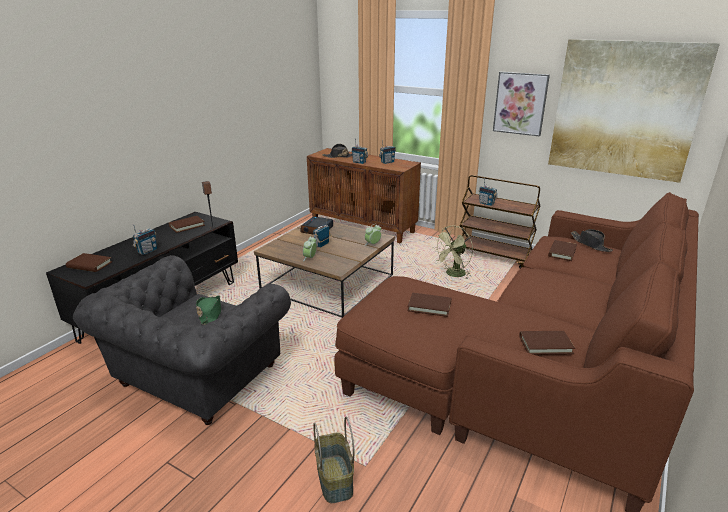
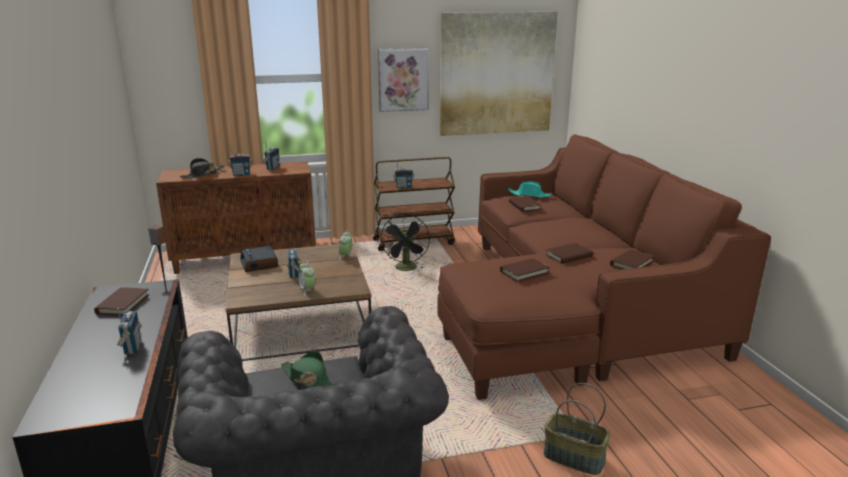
camera: 45 degrees left, 5 degrees down
brown book [66,253,112,272] -> brown book moved to [546,243,593,264]
green fan [435,226,473,279] -> black fan [381,214,430,271]
black hat [571,229,613,252] -> turquoise hat [508,181,552,198]

